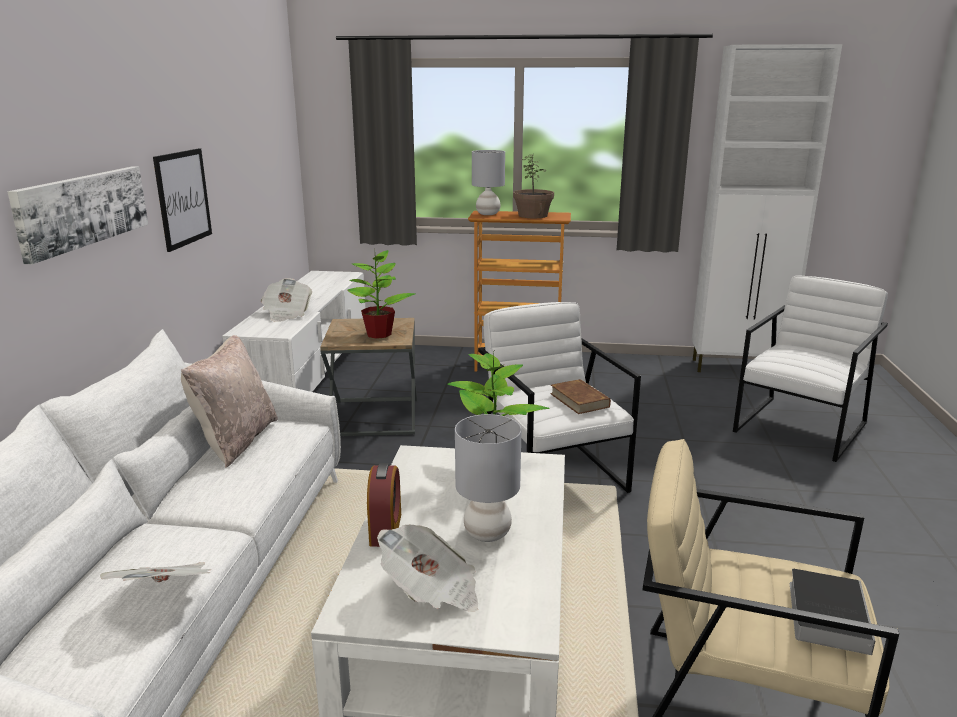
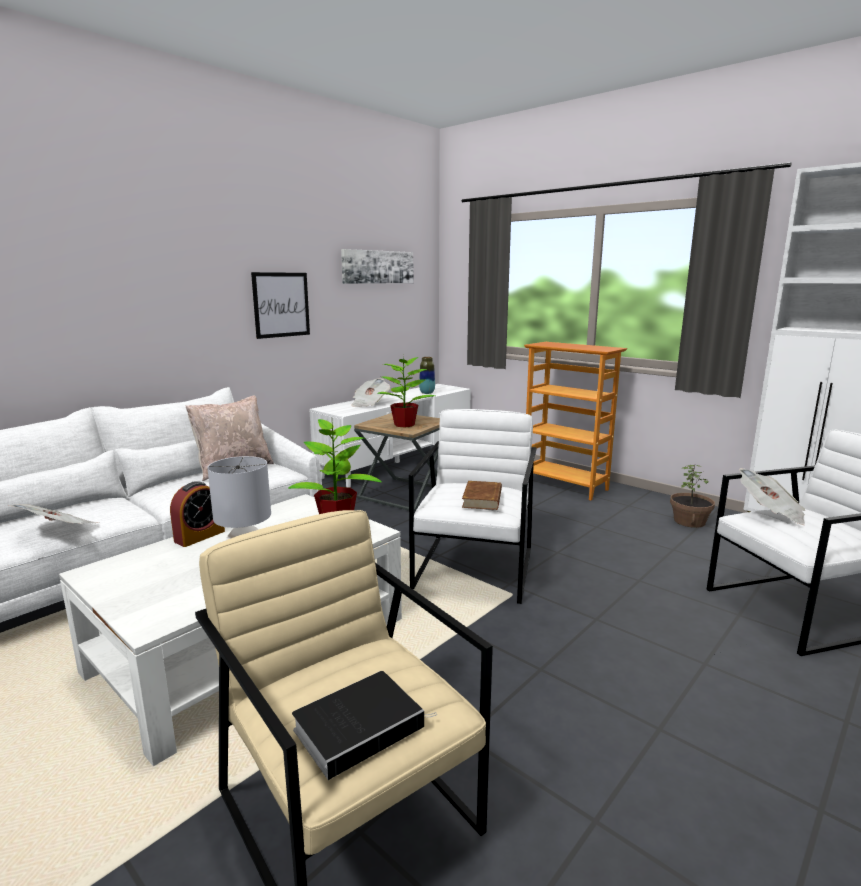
camera: 35 degrees right, 5 degrees down
picture [7,166,148,264] -> picture moved to [341,249,414,284]
newspaper [377,525,478,612] -> newspaper moved to [739,468,805,525]
grey table lamp [472,150,505,215] -> none
potted plant [513,154,554,218] -> potted plant moved to [670,464,715,528]
none -> vase [419,357,435,394]

